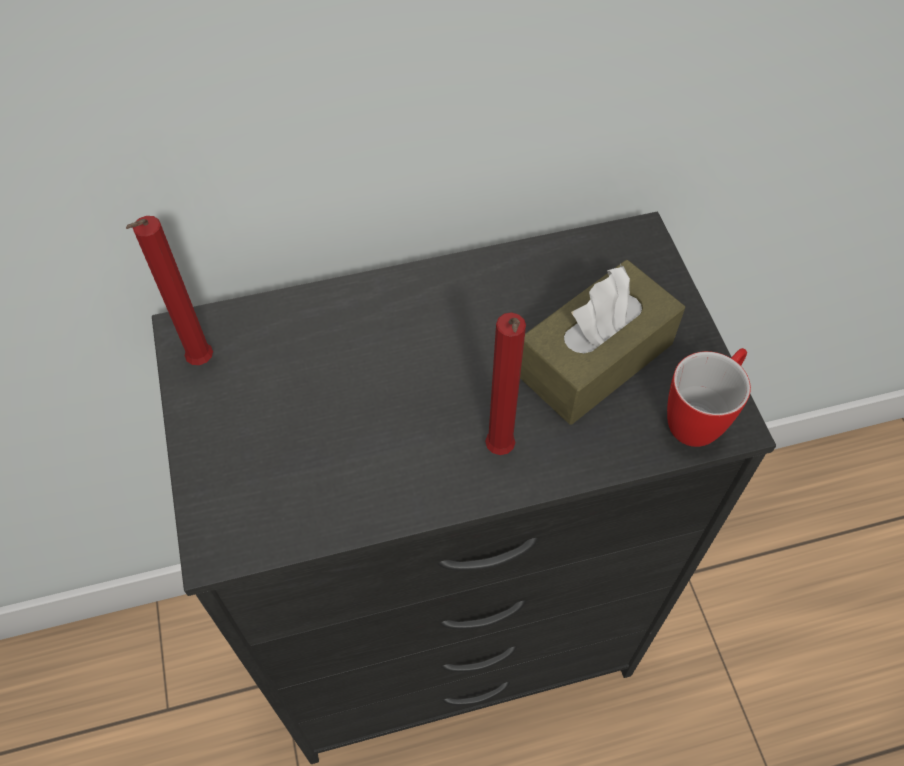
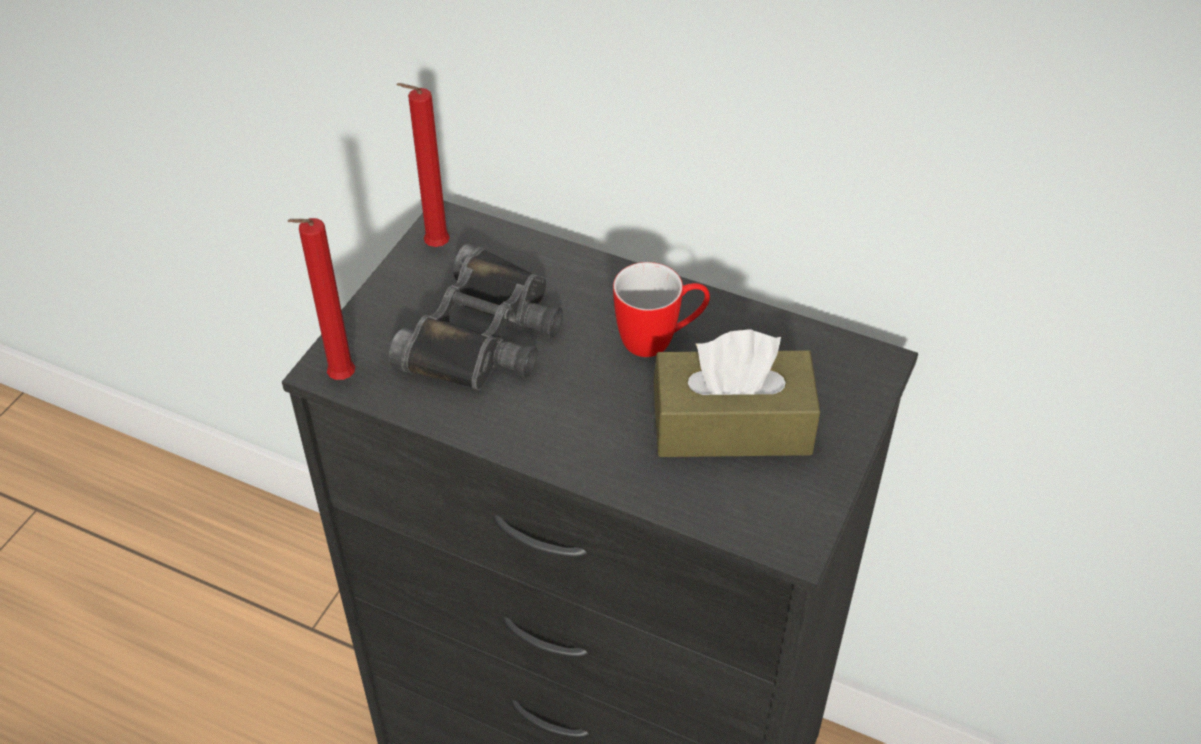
camera: 40 degrees right, 10 degrees down
red candle [485,312,526,455] -> red candle moved to [287,218,355,380]
mug [667,348,751,447] -> mug moved to [613,262,710,357]
none -> black binoculars [388,243,563,390]

